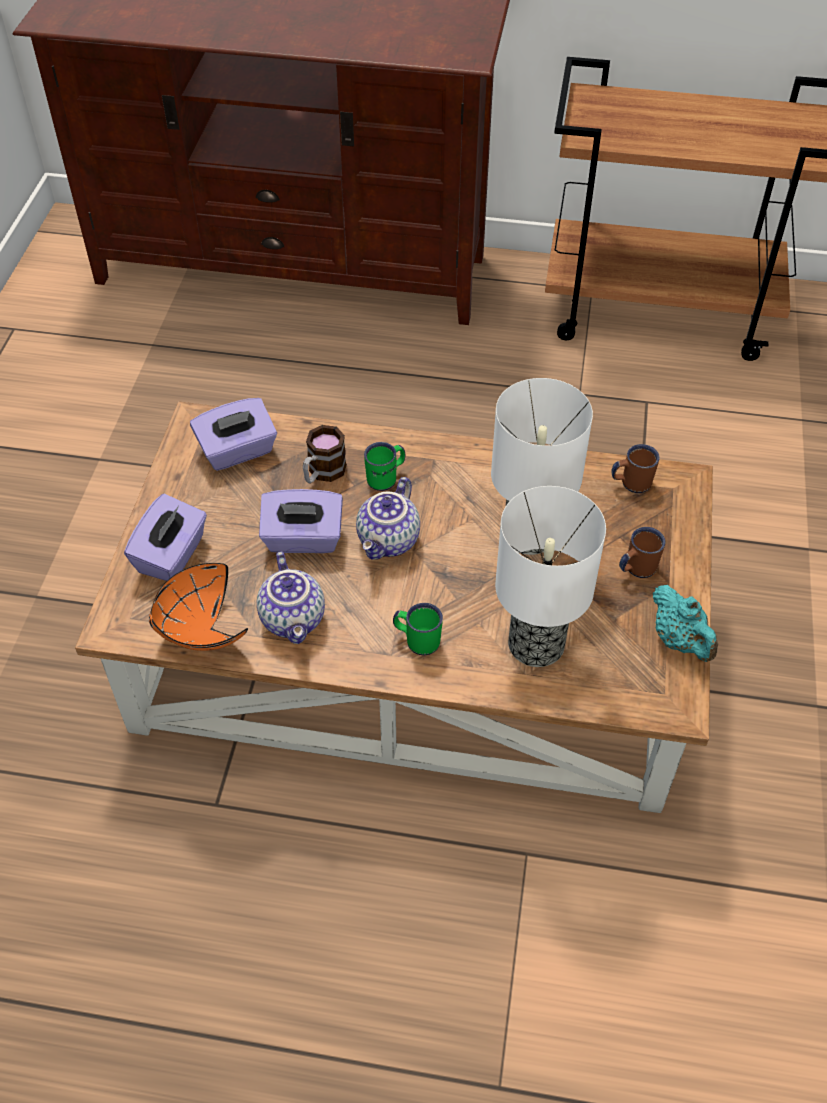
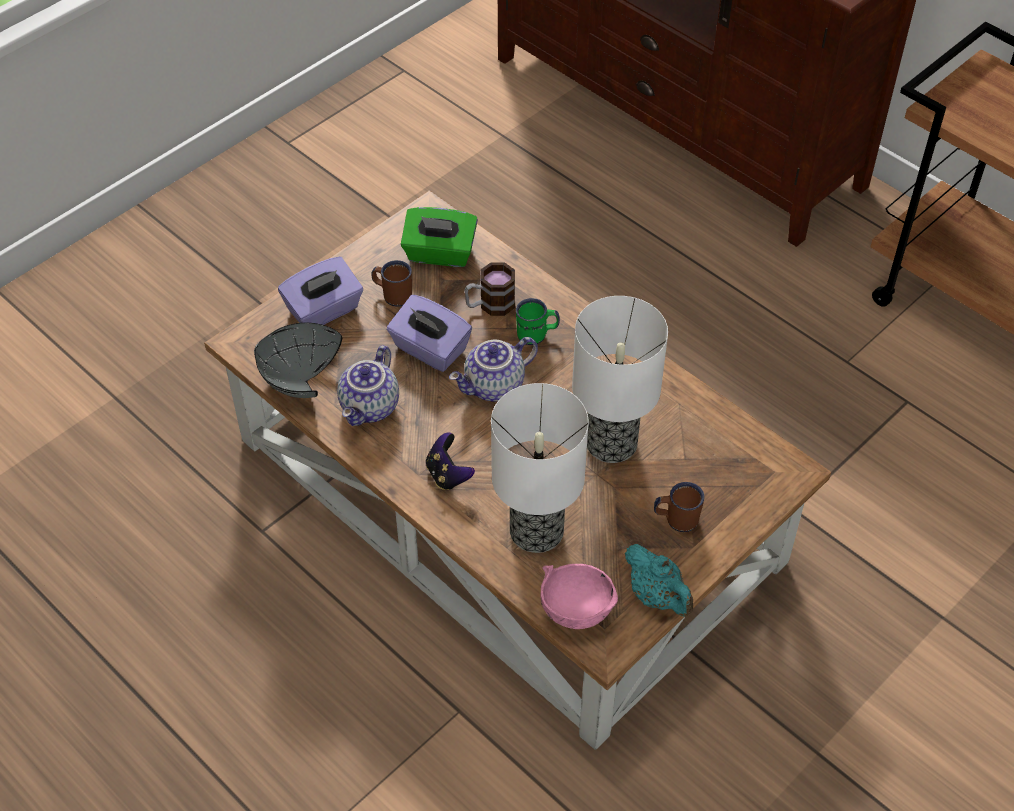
camera: 35 degrees right, 0 degrees up
orange bowl [149,563,248,651] -> grey bowl [254,323,342,398]
purple tissue box [190,398,277,471] -> green tissue box [401,207,478,267]
green mug [393,603,443,655] -> game controller [426,432,475,490]
brown mug [612,444,660,493] -> brown mug moved to [371,260,412,307]
turquoise teapot [653,585,718,662] -> turquoise teapot turned 45 degrees counterclockwise [625,544,693,617]
none -> pink bowl [540,564,618,629]

